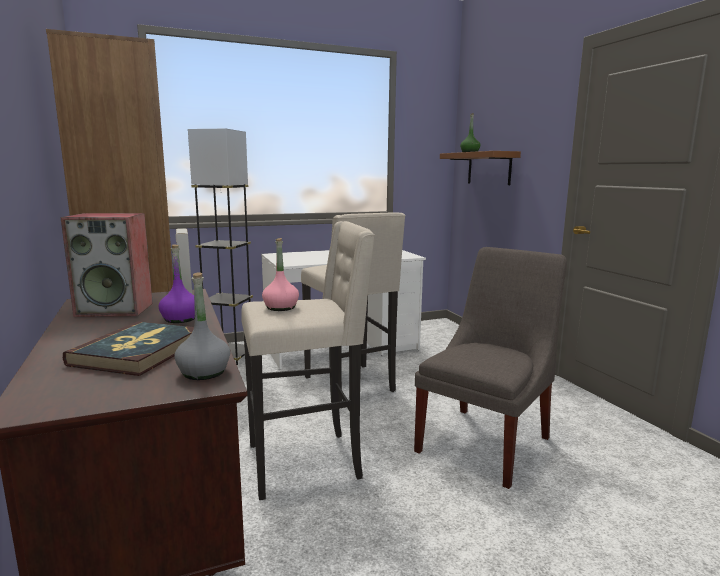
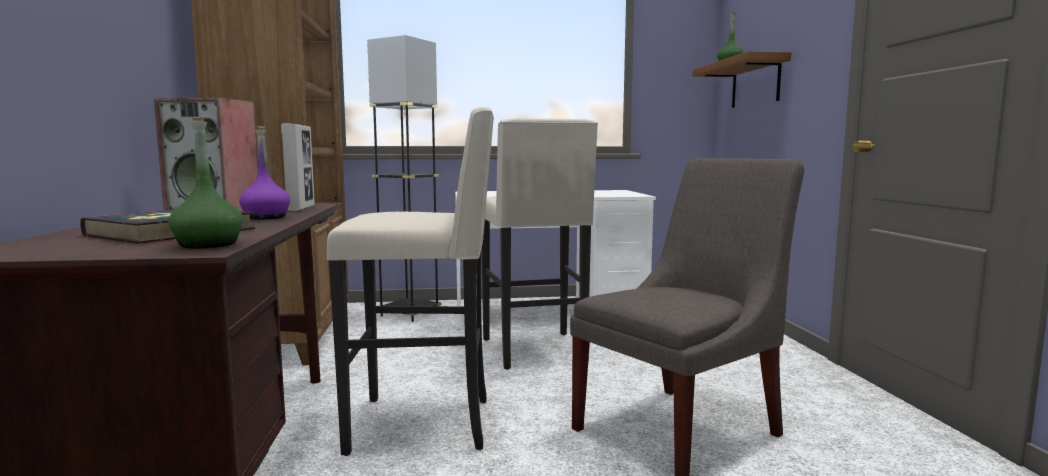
camera: 15 degrees right, 5 degrees down
grey bottle [174,272,230,380] -> green bottle [168,117,243,249]
pink bottle [262,238,299,311] -> none

